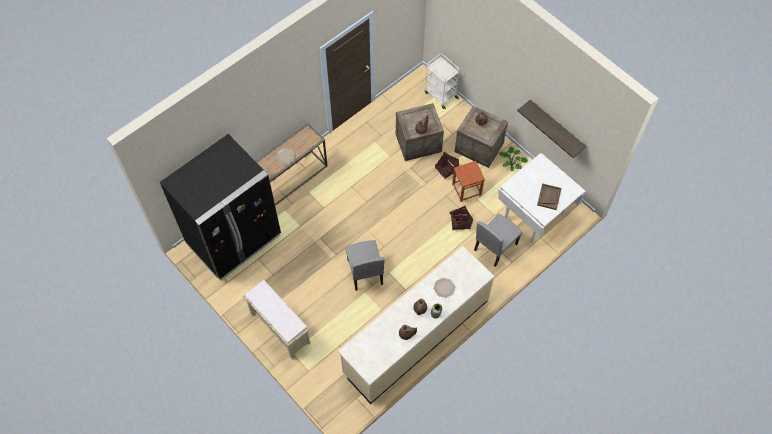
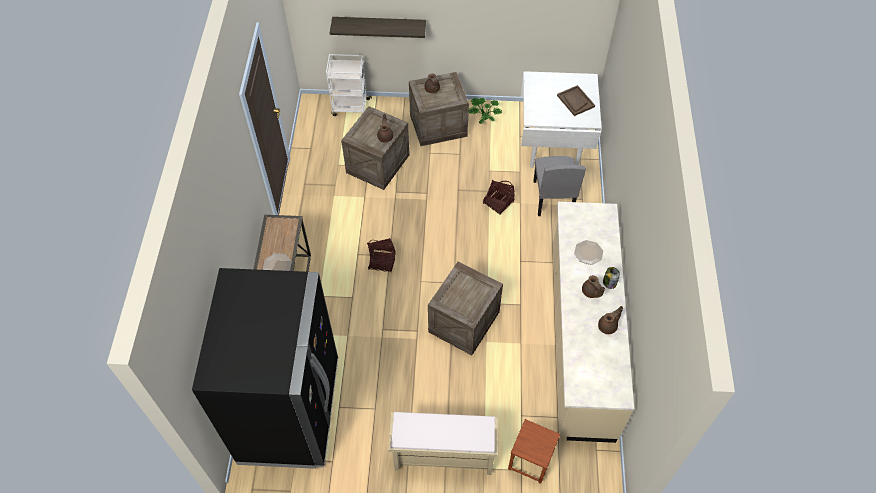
camera: 45 degrees left, 5 degrees down
grey chair [345,240,384,291] -> crate [428,262,503,355]
basket [435,152,459,179] -> basket moved to [367,238,396,272]
brown stool [452,161,485,202] -> brown stool moved to [508,419,560,484]
shelf [517,100,586,158] -> shelf moved to [330,17,426,38]

